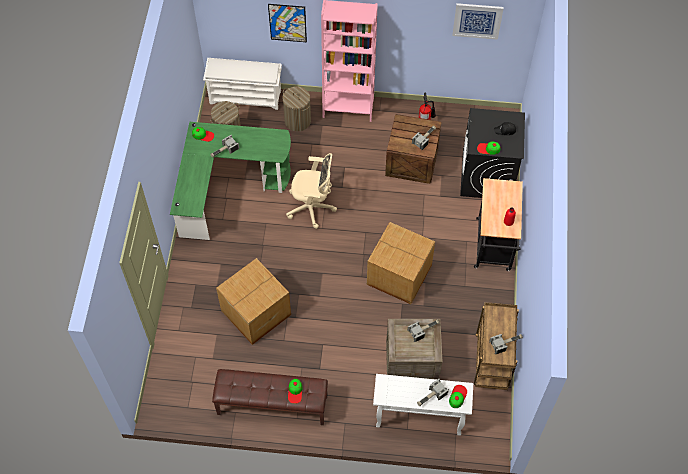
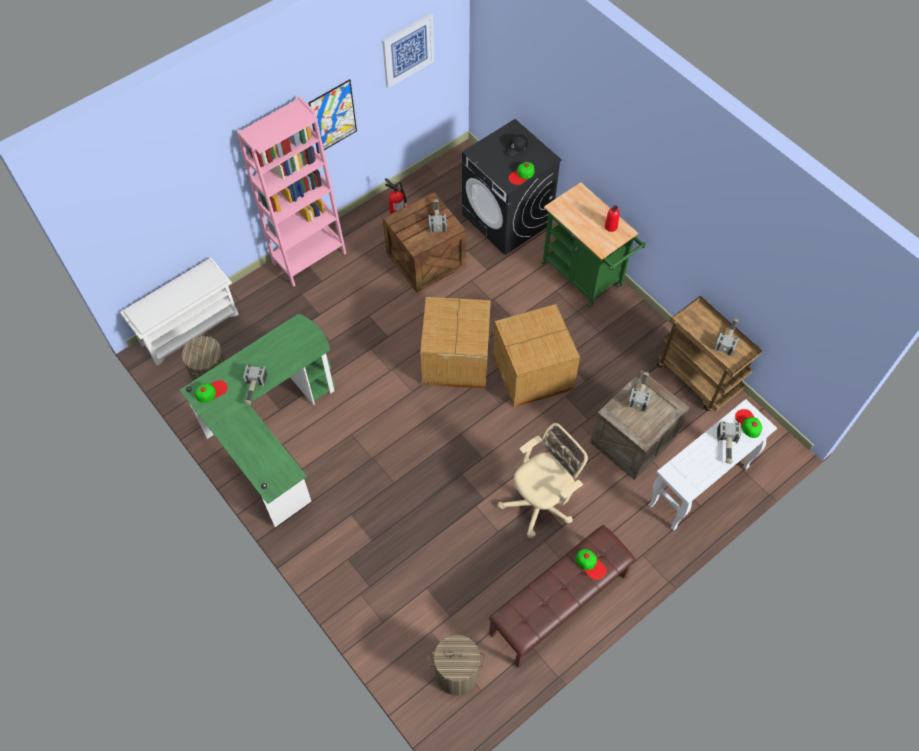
camera: 45 degrees left, 0 degrees up
cardboard box [216,258,291,345] -> cardboard box moved to [420,297,491,389]
picture [268,4,307,42] -> picture moved to [308,79,357,154]
laundry basket [282,86,311,131] -> laundry basket moved to [428,634,486,696]
beige office chair [286,153,337,229] -> beige office chair moved to [497,423,588,538]
black cart [474,178,523,271] -> green cart [541,182,646,308]

